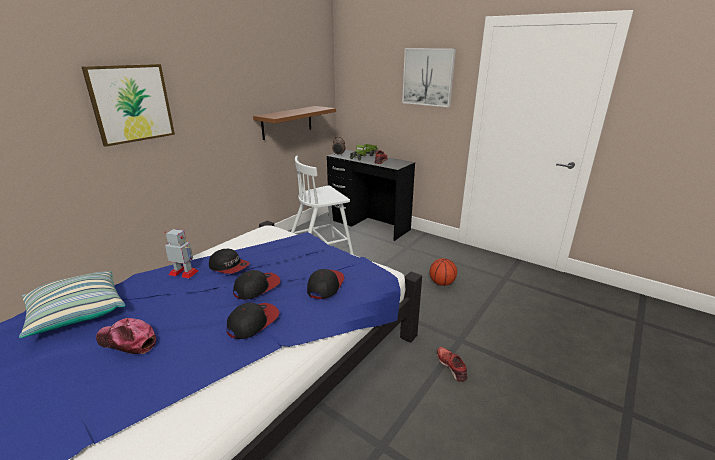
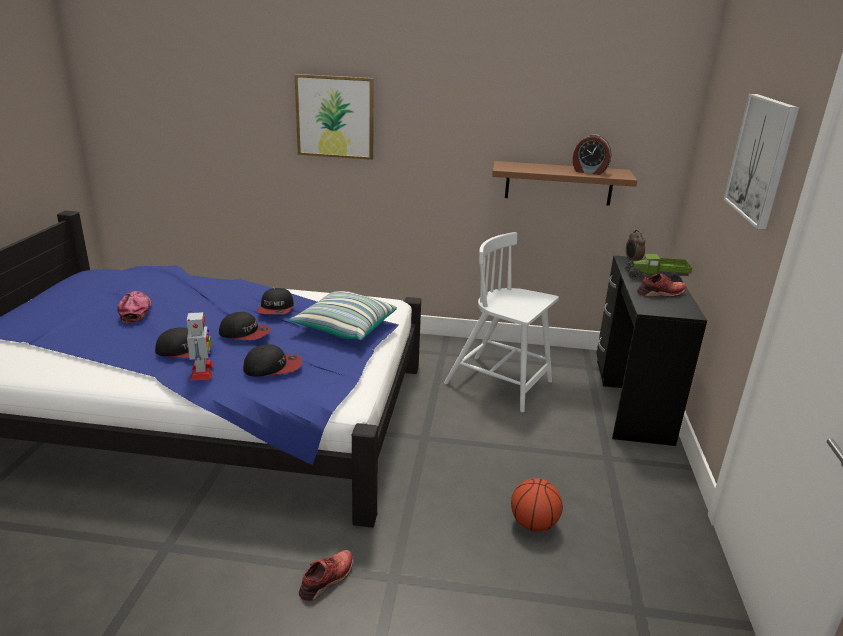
camera: 60 degrees right, 0 degrees up
pillow [19,271,126,338] -> pillow moved to [289,291,397,340]
toy robot [164,229,198,278] -> toy robot moved to [187,310,213,381]
none -> alarm clock [573,134,611,175]

